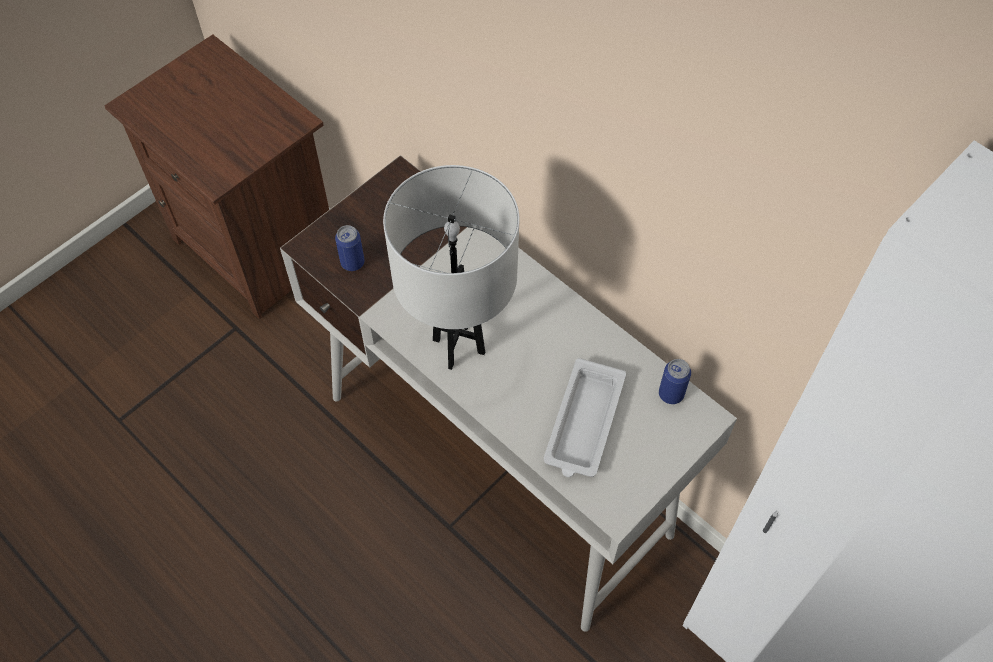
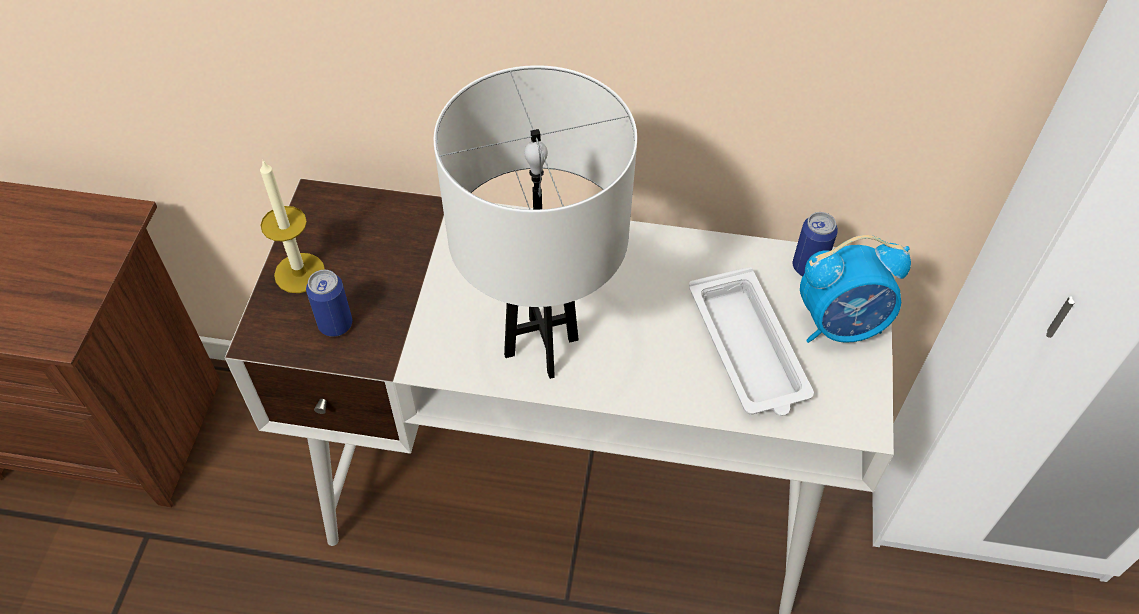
camera: 35 degrees left, 5 degrees down
none -> candle [260,161,325,293]
none -> alarm clock [800,235,911,343]

